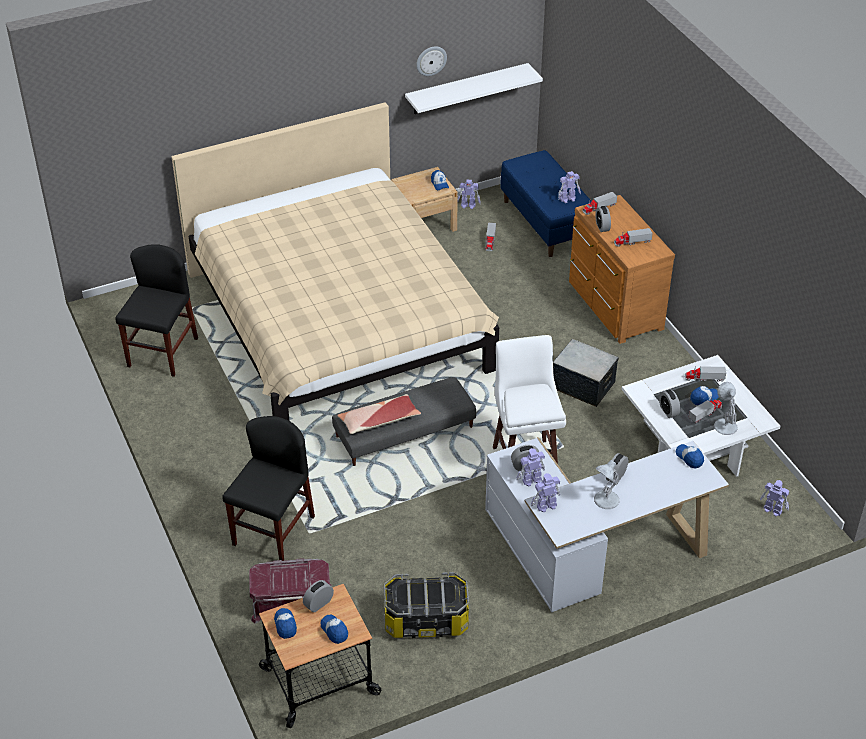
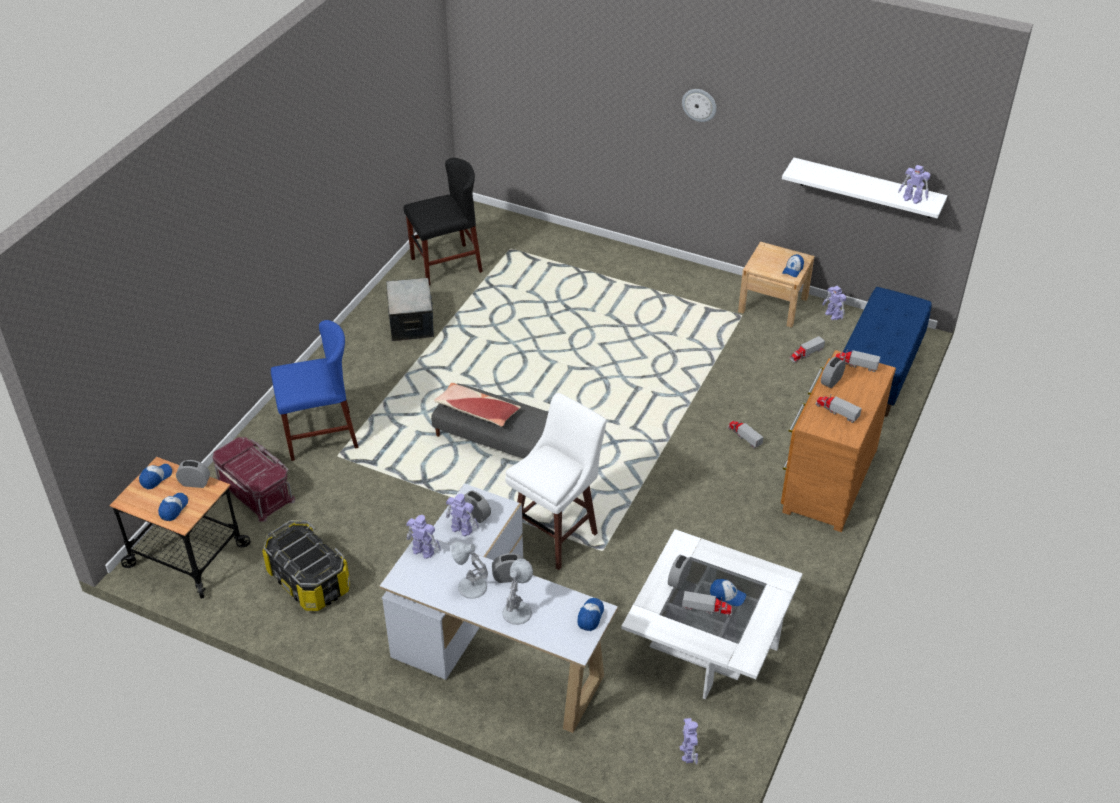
camera: 50 degrees right, 0 degrees up
beige bed [172,103,499,421] -> none
black chair [222,416,315,561] -> blue chair [271,320,358,461]
wall clock [416,46,447,76] -> wall clock moved to [682,89,717,122]
storage box [553,339,619,407] -> storage box moved to [386,278,434,341]
toy robot [558,171,581,203] -> toy robot moved to [898,165,930,204]
toy truck [685,366,726,382] -> toy truck moved to [728,420,763,449]
white table lamp [714,382,738,435] -> white table lamp moved to [502,559,533,625]

